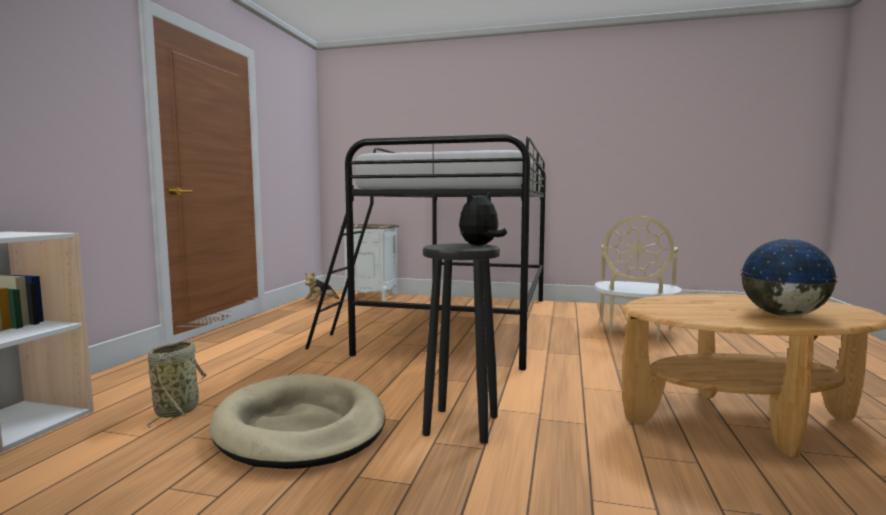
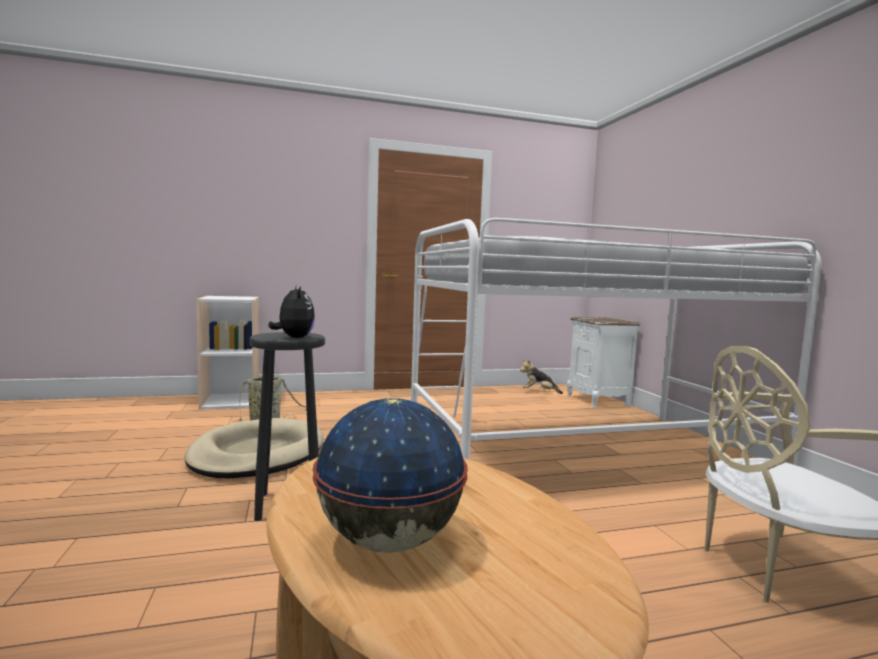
camera: 60 degrees right, 0 degrees up
black bed [305,134,546,370] -> white bed [411,218,822,466]
plush toy [459,191,507,246] -> plush toy turned 45 degrees clockwise [268,285,315,338]

